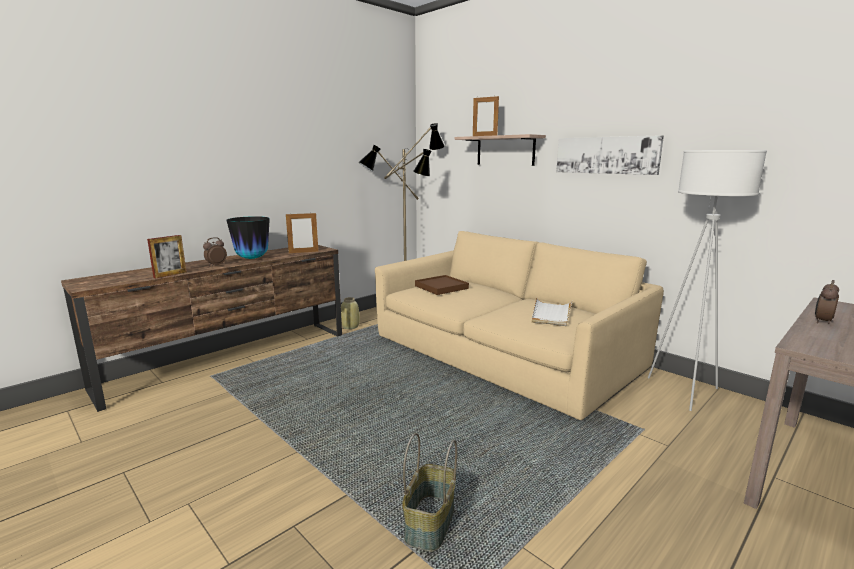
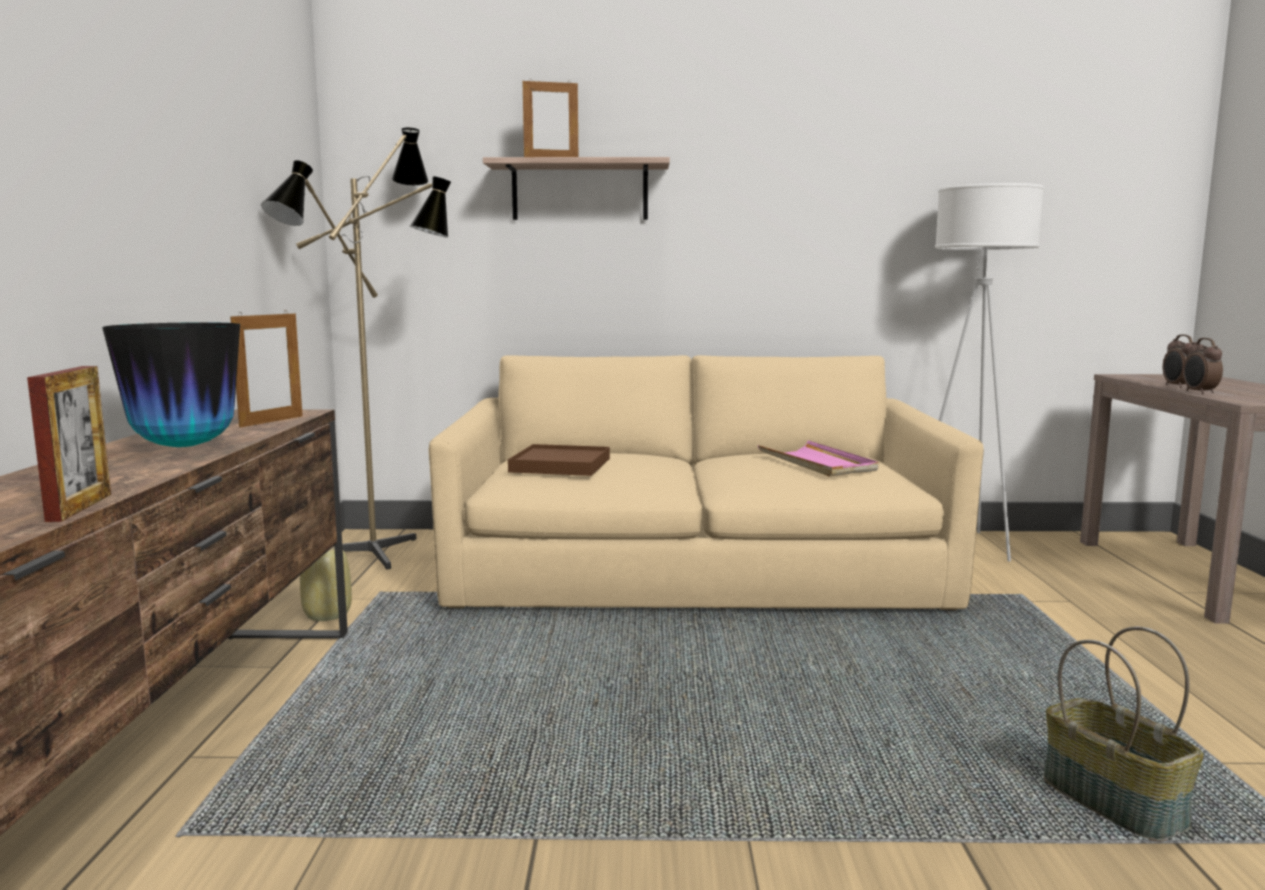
camera: 45 degrees left, 5 degrees down
alarm clock [203,237,227,266] -> alarm clock moved to [1183,338,1223,394]
white tray [532,297,573,326] -> pink tray [758,440,879,477]
picture [556,135,664,175] -> none

